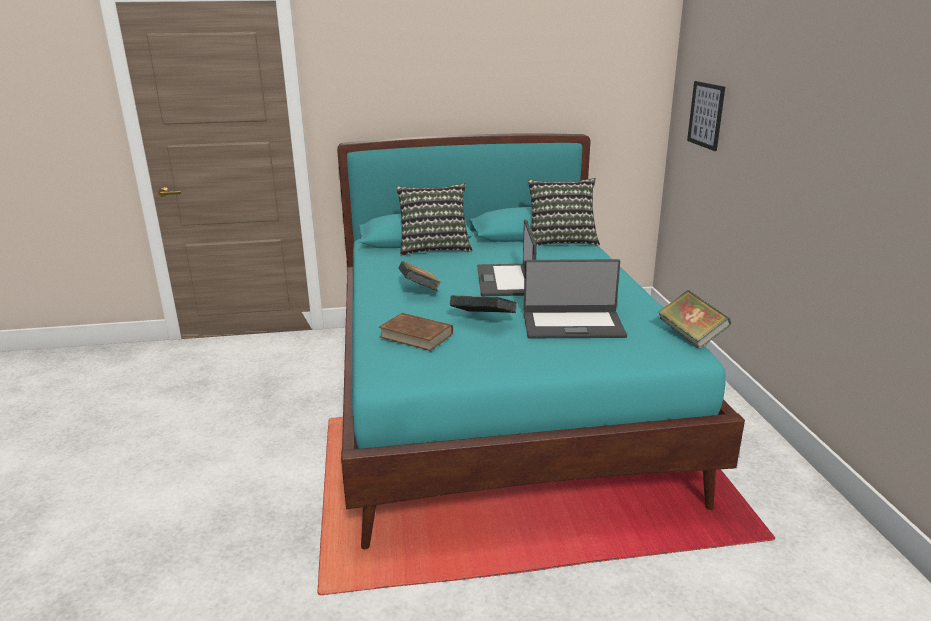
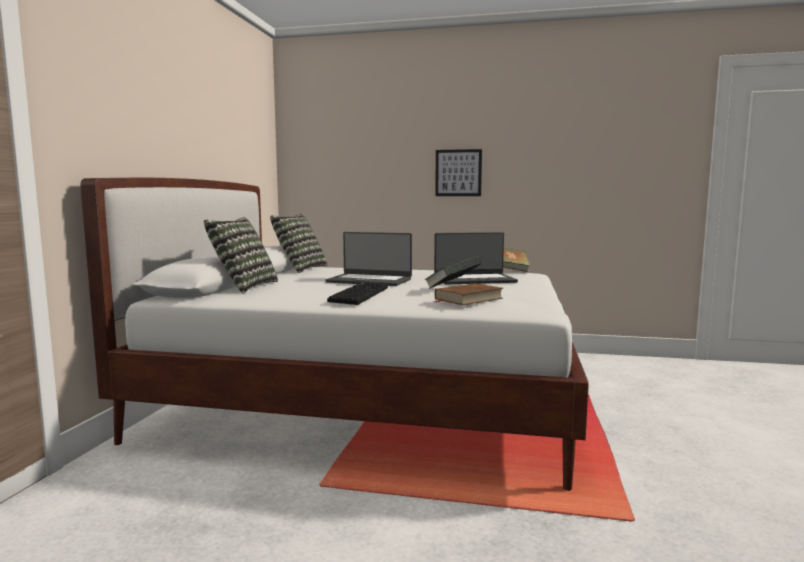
camera: 70 degrees left, 15 degrees down
turquoise bed [337,133,745,549] -> white bed [80,178,589,491]
book [398,261,441,291] -> keyboard [327,282,388,305]
laptop [524,259,627,338] -> laptop turned 60 degrees clockwise [434,232,518,284]
picture [687,81,725,151] -> picture moved to [435,149,482,196]

